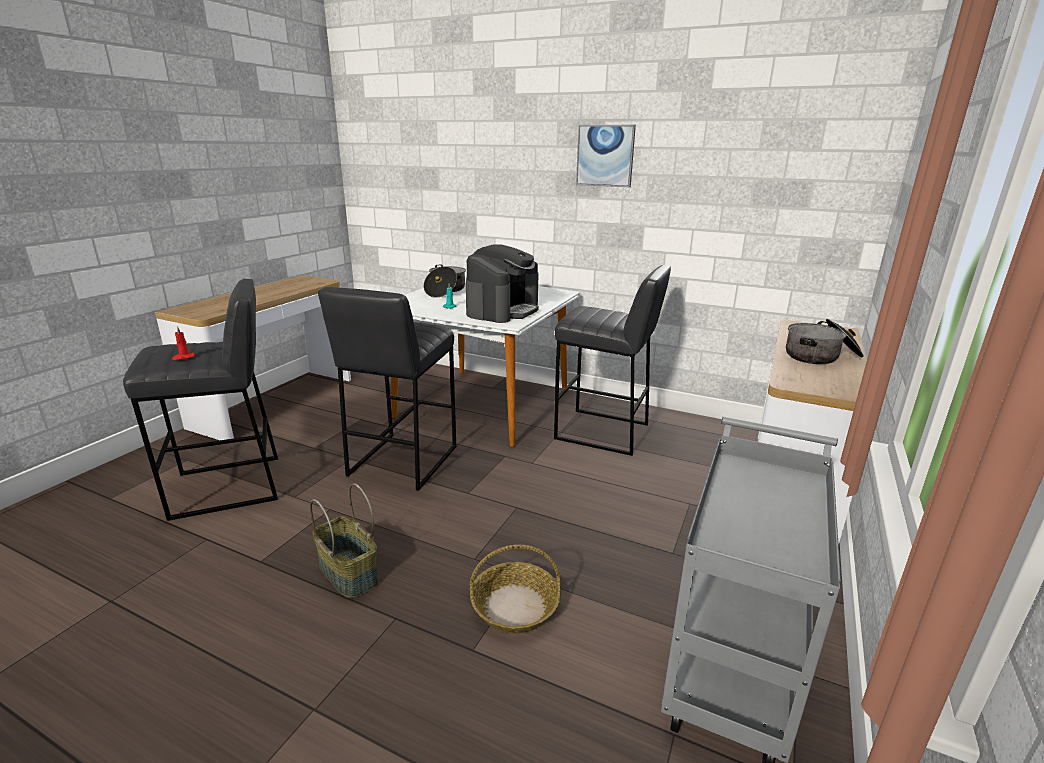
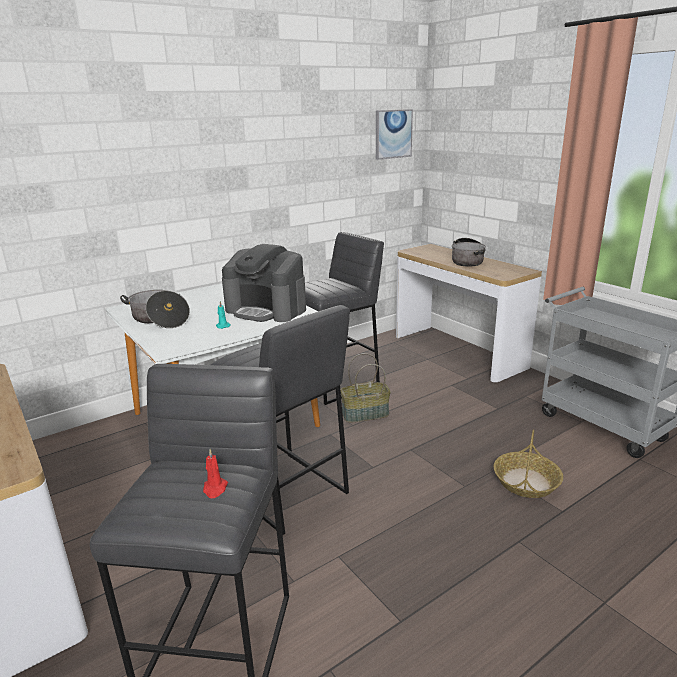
camera: 60 degrees left, 0 degrees up
basket [310,483,379,598] -> basket moved to [340,353,391,423]
coffee machine [466,244,539,323] -> coffee machine turned 150 degrees clockwise [222,244,306,322]
picture [576,125,636,187] -> picture moved to [376,109,413,160]

